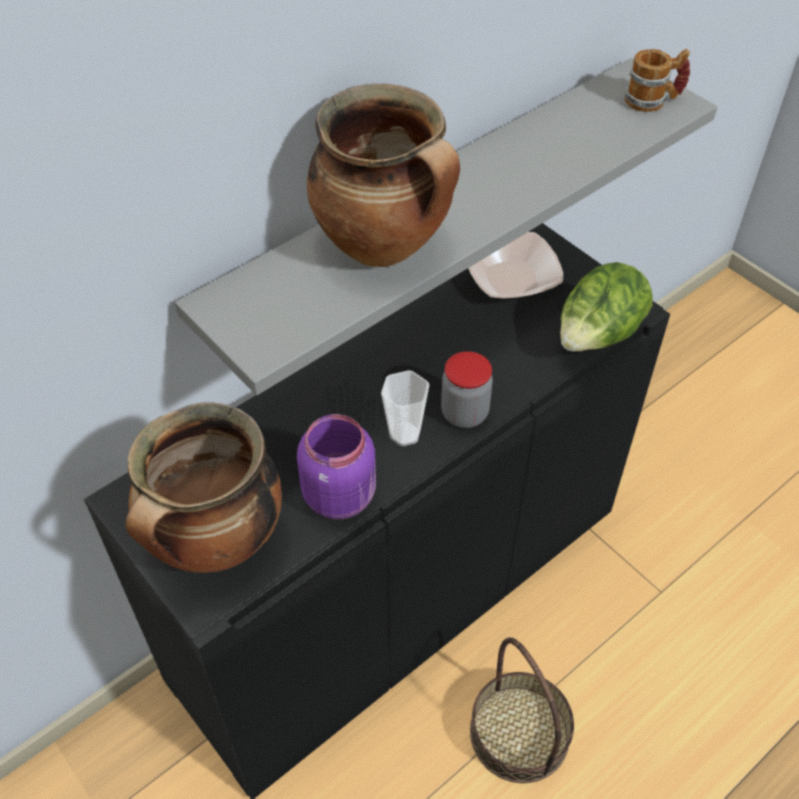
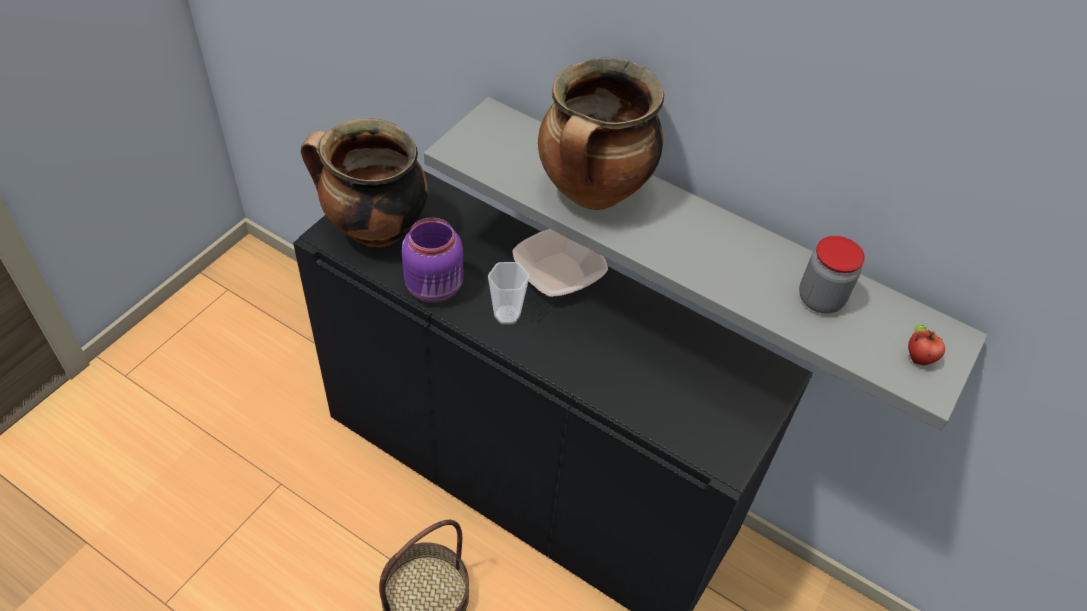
camera: 70 degrees right, 0 degrees up
jar [441,351,493,428] -> jar moved to [799,236,865,314]
bowl [468,232,563,298] -> bowl moved to [512,229,608,297]
lettuce [560,262,653,352] -> none
mug [625,49,690,112] -> apple [908,325,945,366]

